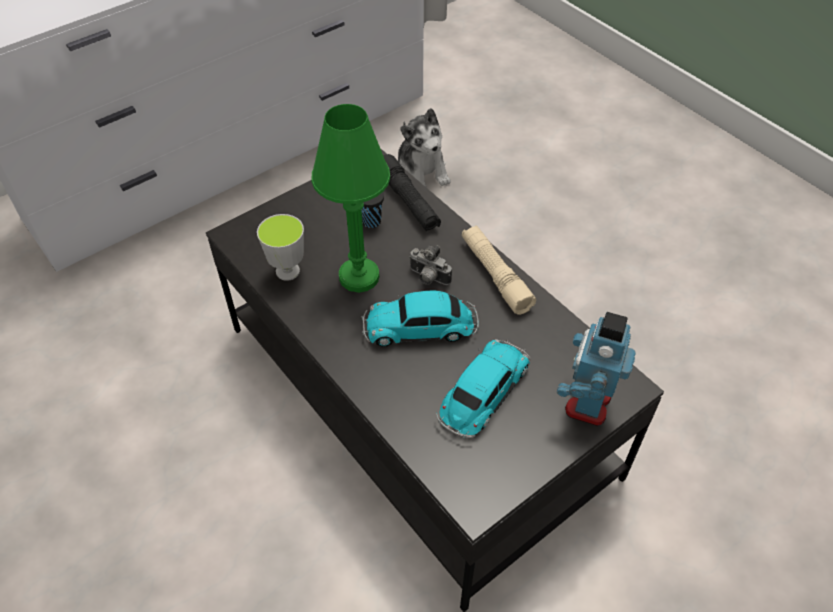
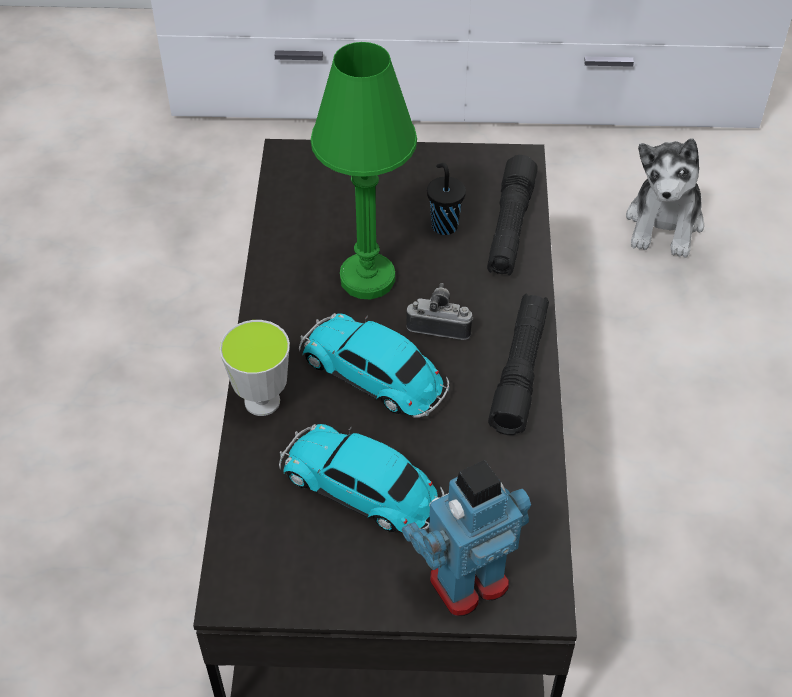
camera: 40 degrees right, 0 degrees up
cup [257,214,304,281] -> cup moved to [220,320,290,416]
camera [409,245,452,285] -> camera turned 120 degrees clockwise [406,283,474,340]
toy car [436,339,531,439] -> toy car turned 135 degrees counterclockwise [279,424,444,532]
beige flashlight [462,225,536,315] -> black flashlight [488,293,549,435]

